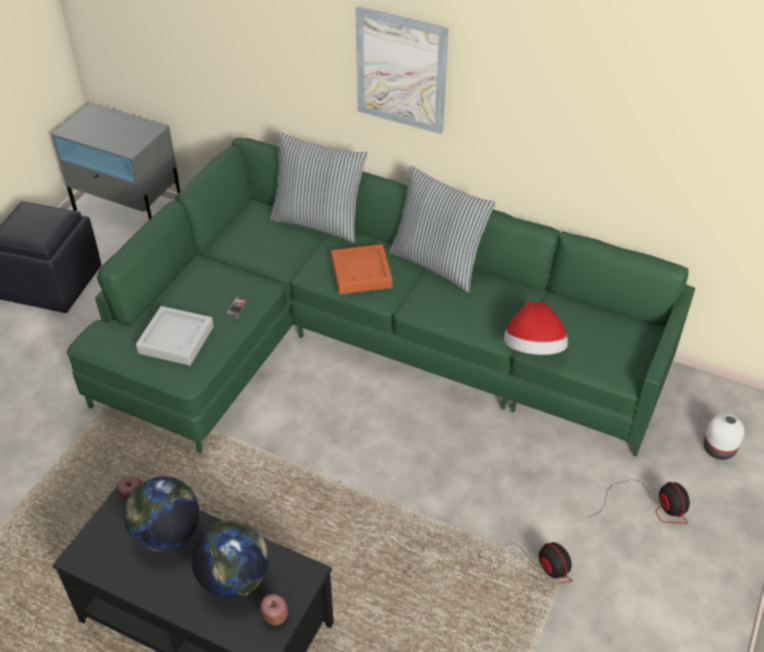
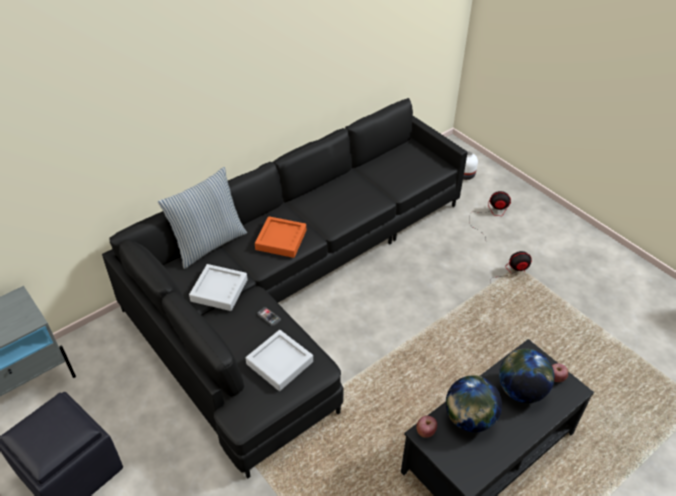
camera: 65 degrees left, 0 degrees up
green sofa [67,137,695,457] -> black sofa [102,98,468,478]
picture [355,6,448,134] -> none
pillow [388,166,496,293] -> none
hat [504,301,568,355] -> none
none -> grey tray [189,264,248,311]

